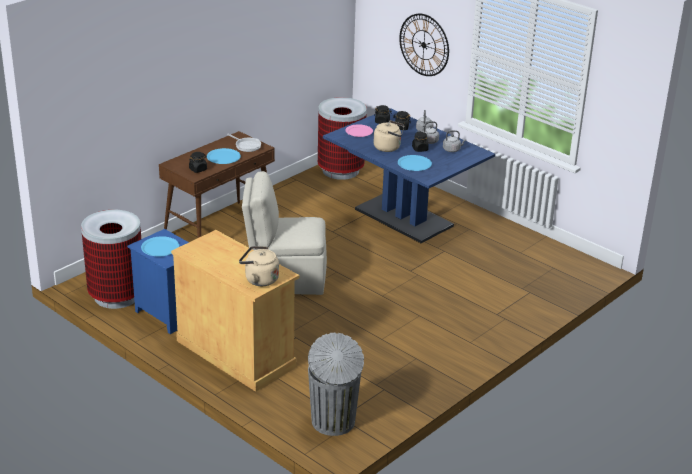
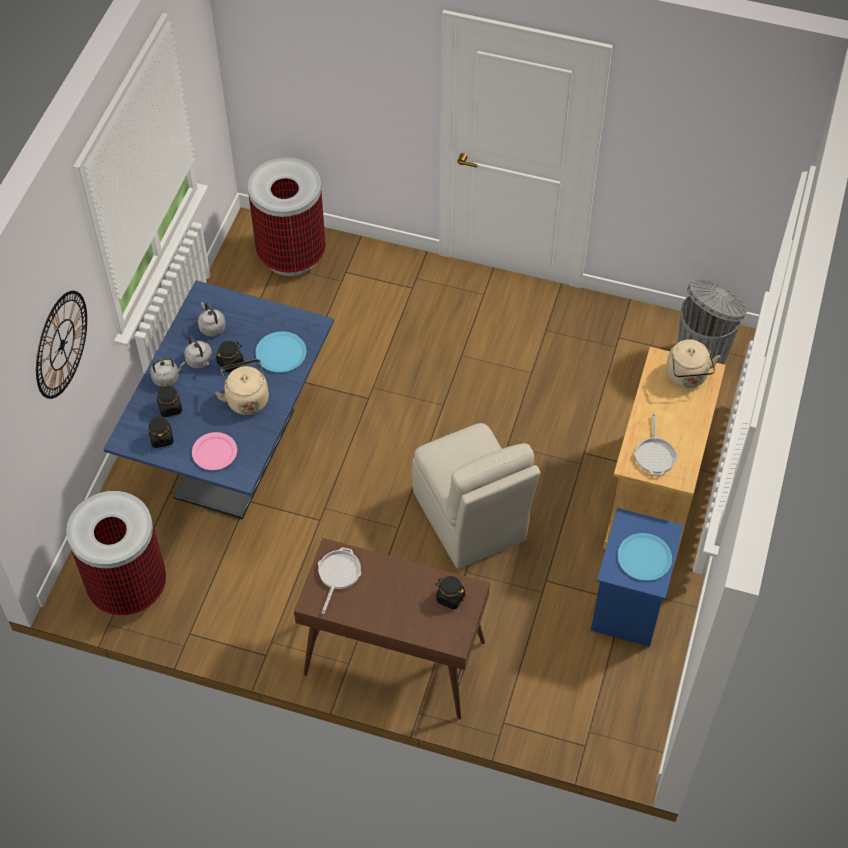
camera: 115 degrees left, 25 degrees up
trash can [81,210,141,309] -> trash can moved to [248,157,326,276]
blue plate [207,148,241,164] -> none
none -> frying pan [634,414,678,475]

